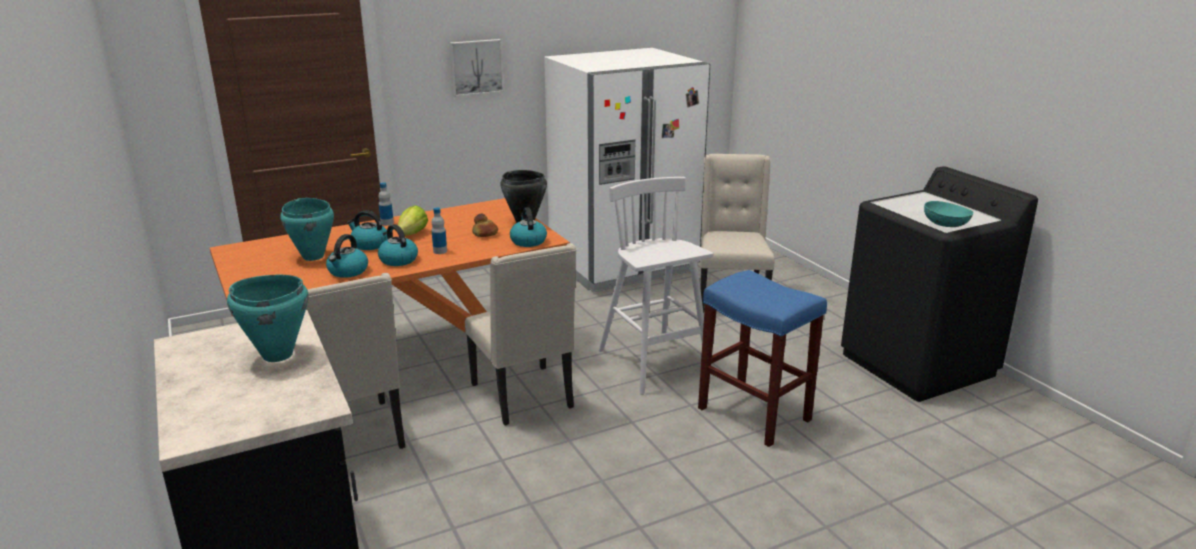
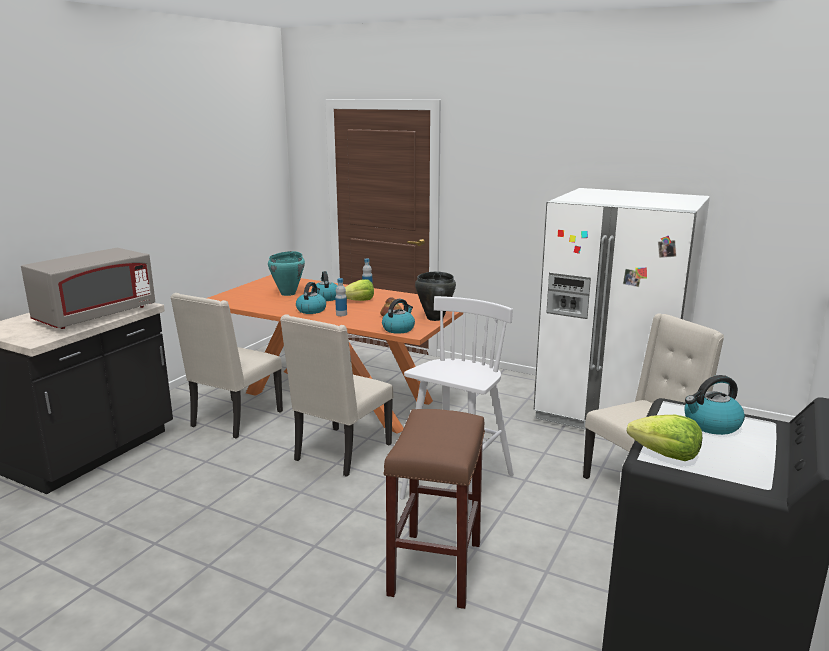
camera: 55 degrees right, 5 degrees down
turquoise cooking pot [227,275,308,362] -> grey microwave [21,248,155,329]
kettle [326,234,368,278] -> kettle moved to [685,375,745,435]
picture [450,39,504,97] -> none
blue stool [698,270,827,447] -> brown stool [383,409,485,609]
turquoise bowl [924,201,974,227] -> lettuce [627,415,702,461]

